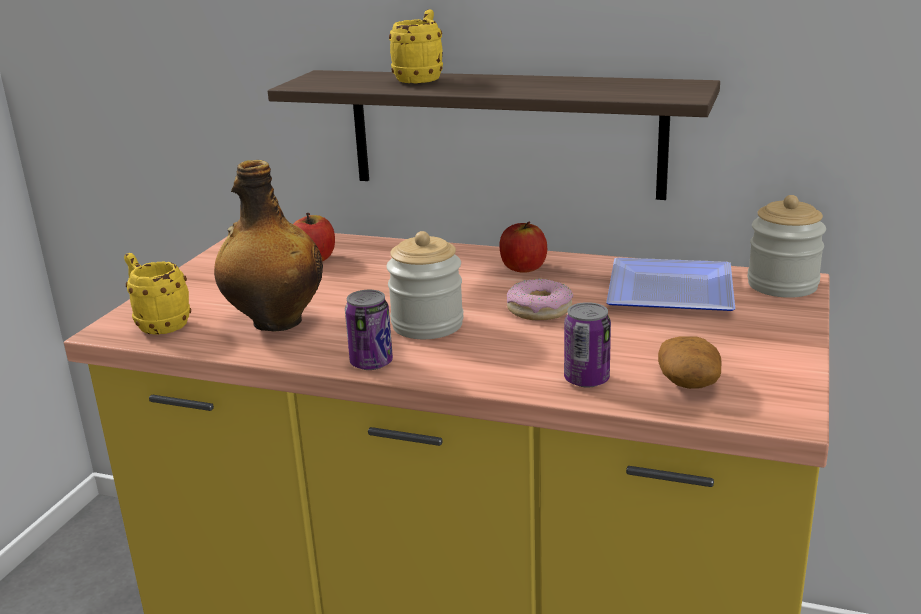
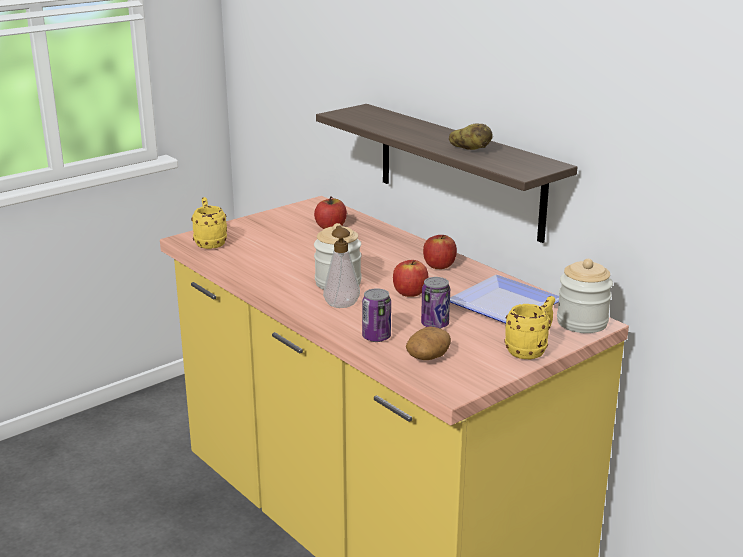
camera: 30 degrees right, 0 degrees up
bottle [214,160,323,332] -> none
can [345,290,393,370] -> can moved to [421,277,450,328]
yellow mug [389,9,443,83] -> yellow mug moved to [504,296,555,359]
donut [507,279,573,321] -> apple [393,260,428,297]
none -> soap dispenser [323,226,360,308]
none -> potato [449,123,493,150]

